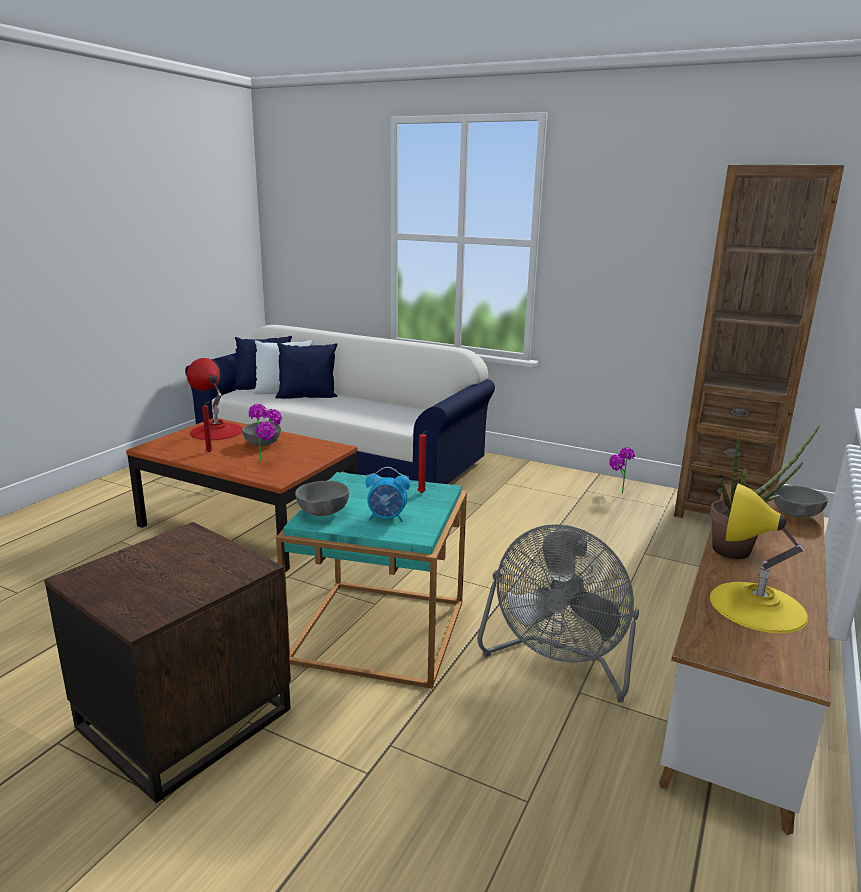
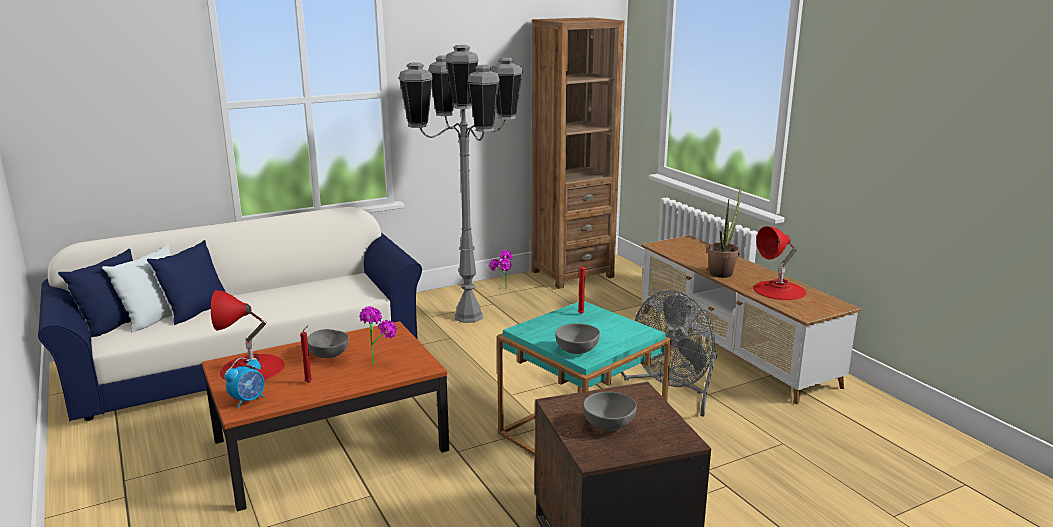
camera: 55 degrees left, 0 degrees up
alarm clock [366,467,410,522] -> alarm clock moved to [224,358,264,408]
grey fan [477,524,639,702] -> grey fan turned 75 degrees clockwise [621,290,718,417]
yellow table lamp [710,484,808,633] -> red table lamp [753,226,806,300]
grey bowl [773,485,828,518] -> grey bowl moved to [583,392,637,431]
none -> grey floor lamp [399,45,523,323]

